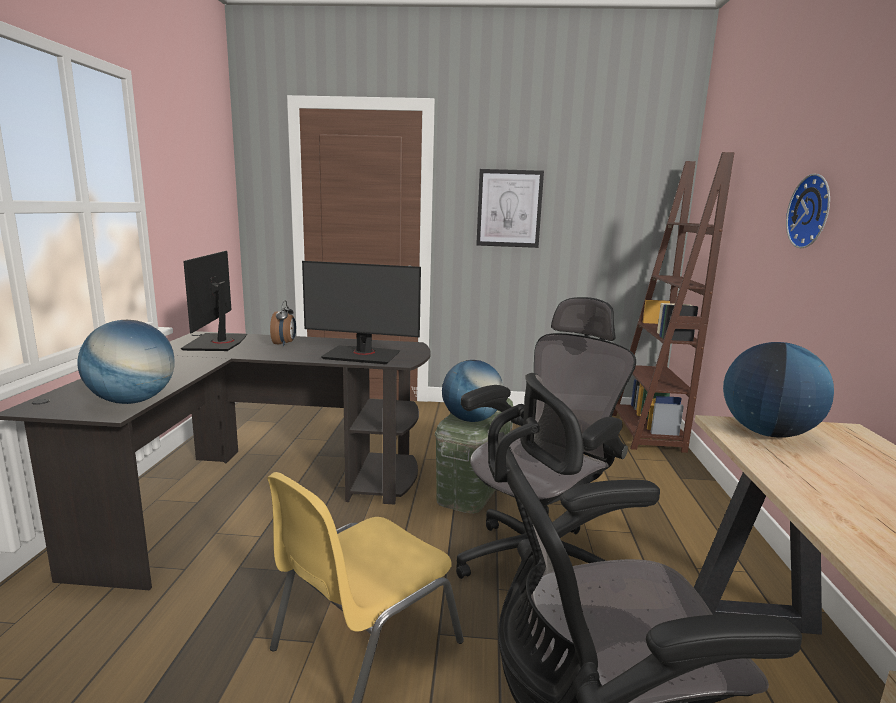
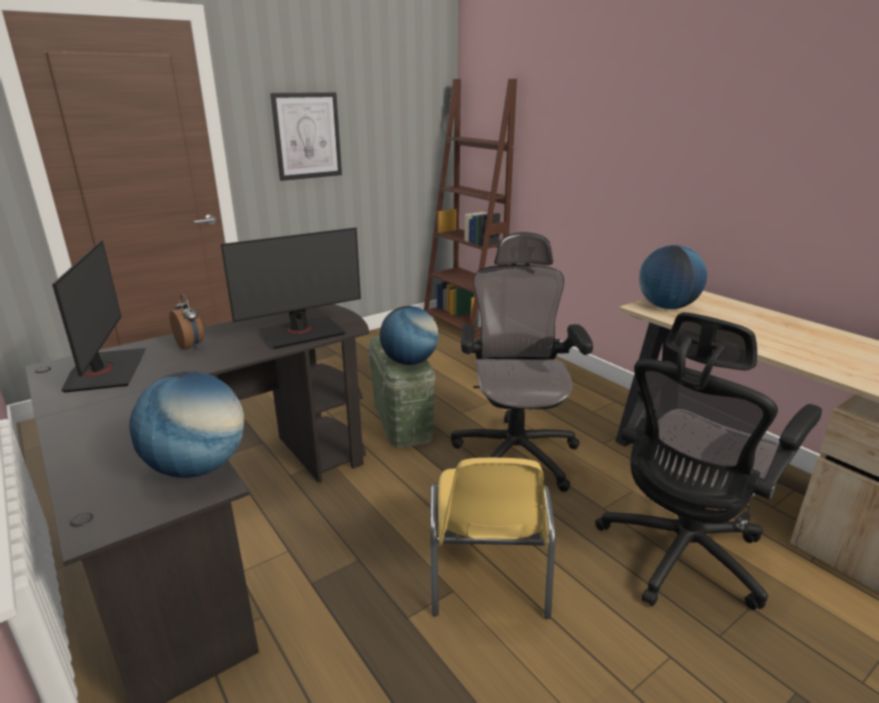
camera: 40 degrees left, 10 degrees up
monitor [181,251,247,351] -> monitor turned 150 degrees counterclockwise [52,240,146,393]
wall clock [786,174,830,248] -> none

